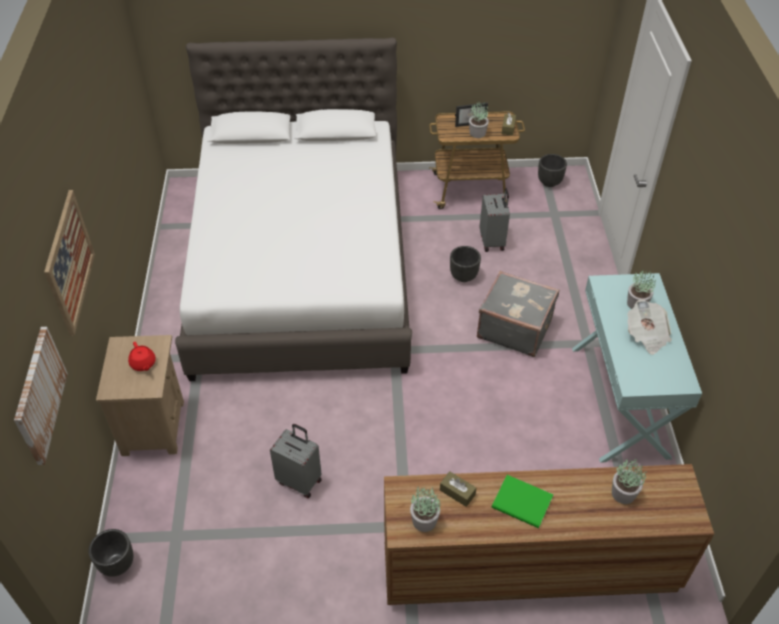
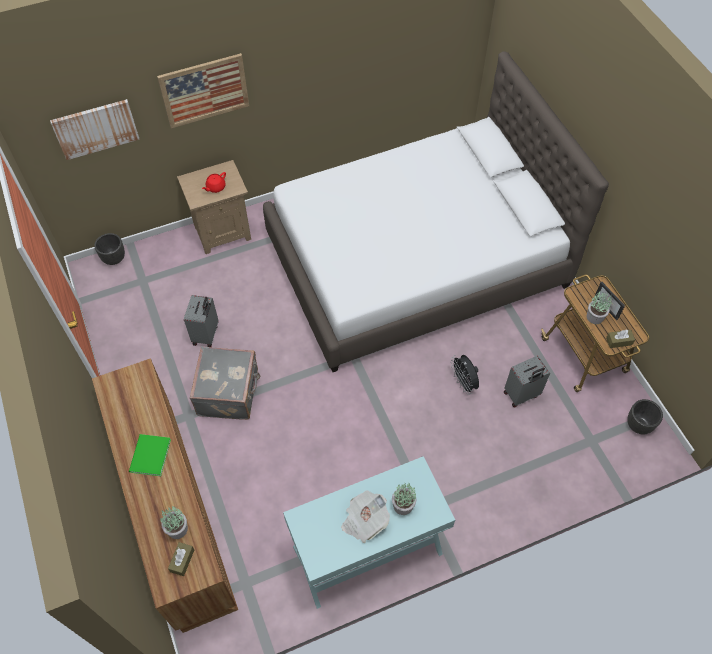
camera: 70 degrees right, 10 degrees up
potted plant [410,487,441,532] -> none
brown tissue box [440,471,476,507] -> brown tissue box moved to [168,542,194,576]
black planter [450,246,481,282] -> black fan [451,355,479,395]
grey suitcase [477,271,559,357] -> grey suitcase moved to [190,346,261,420]

